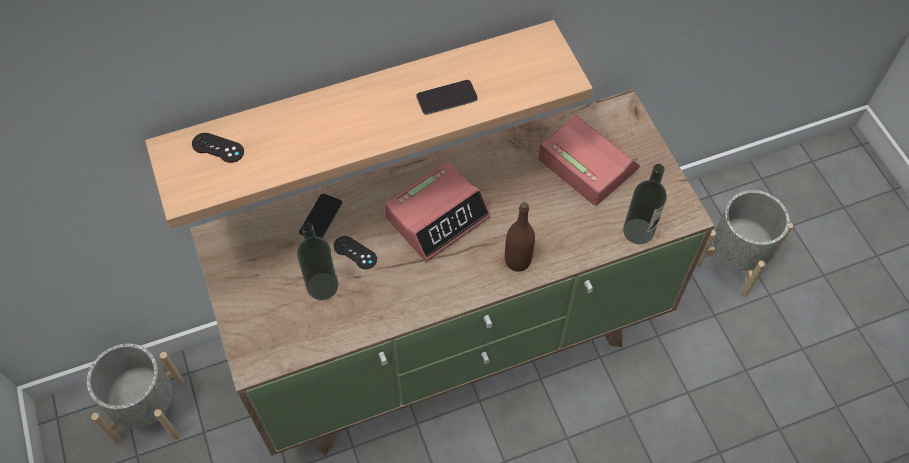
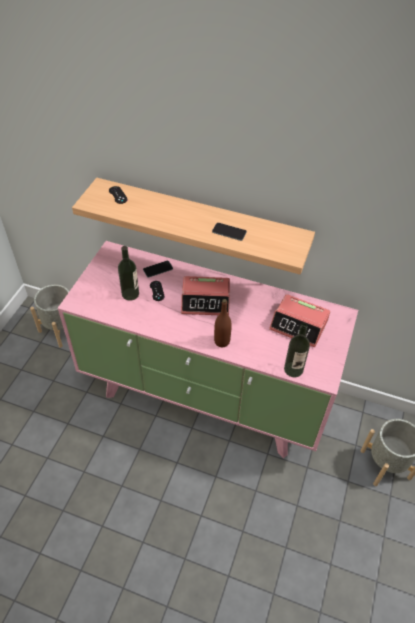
camera: 40 degrees right, 10 degrees down
green dresser [190,90,715,456] -> pink dresser [58,241,358,458]
alarm clock [538,113,640,206] -> alarm clock turned 120 degrees clockwise [269,294,330,347]

